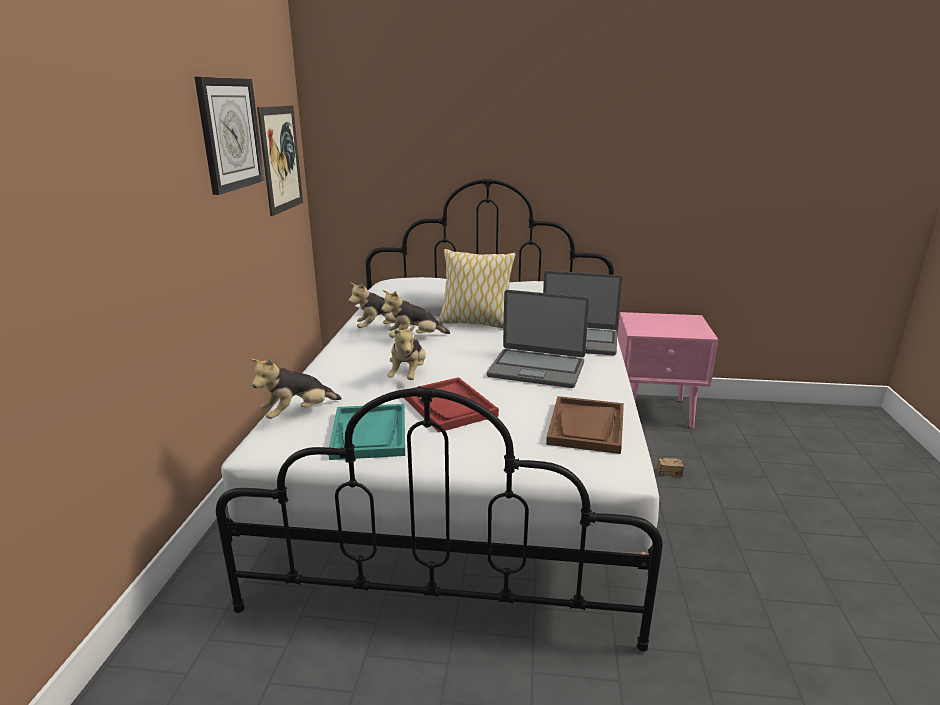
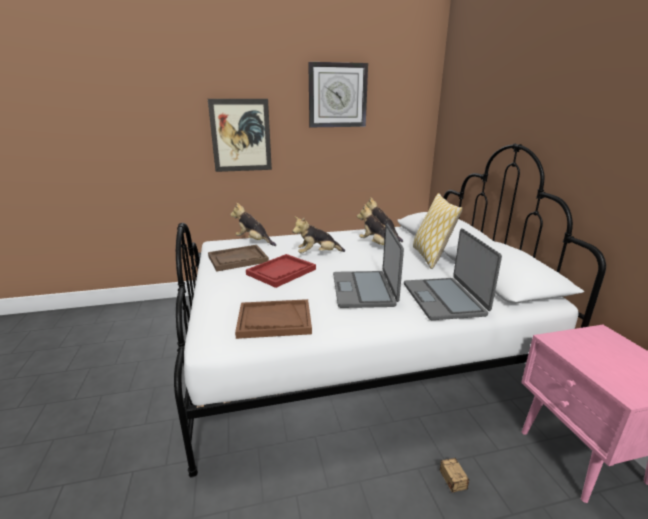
camera: 70 degrees right, 0 degrees up
picture [257,106,303,216] -> picture moved to [208,99,272,172]
turquoise tray [329,404,405,460] -> brown tray [208,245,269,272]

